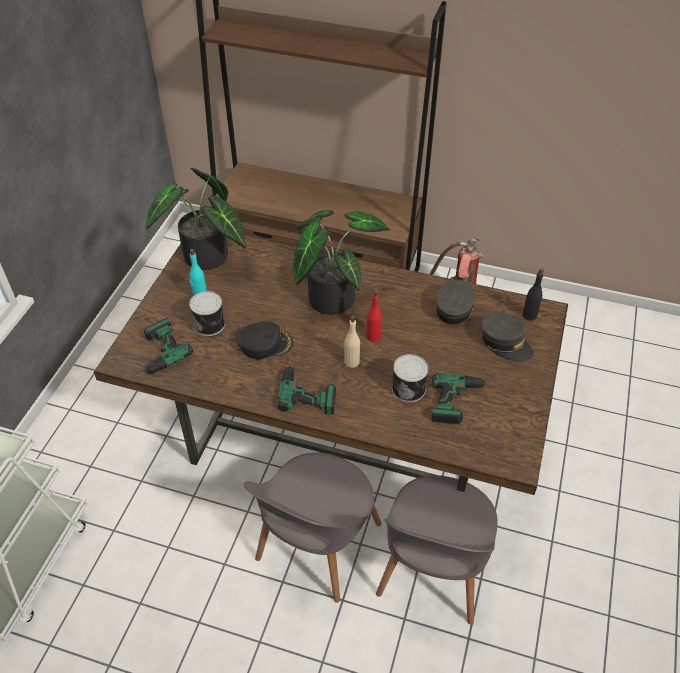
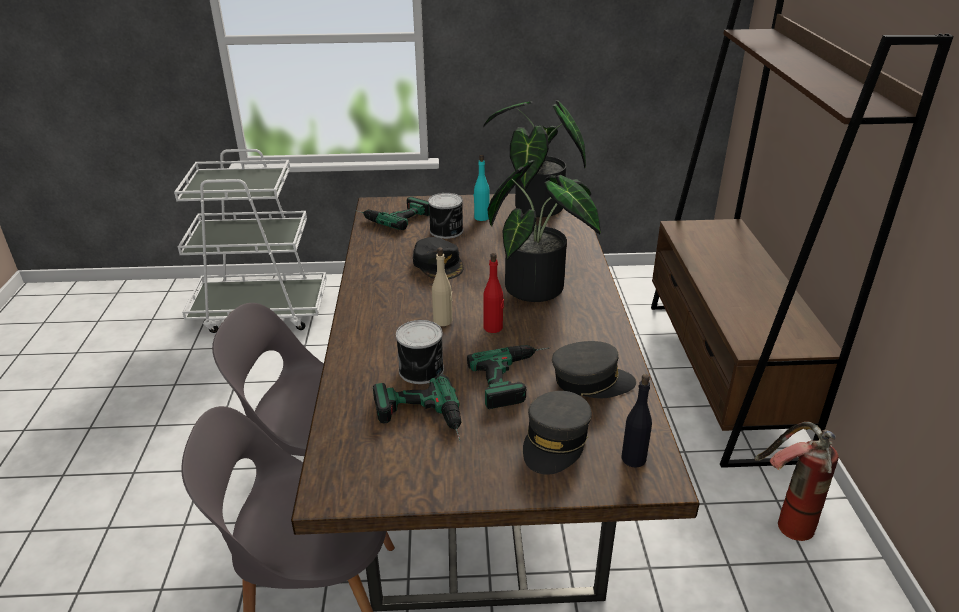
camera: 70 degrees right, 15 degrees down
power drill [277,358,336,415] -> power drill moved to [467,345,550,409]

